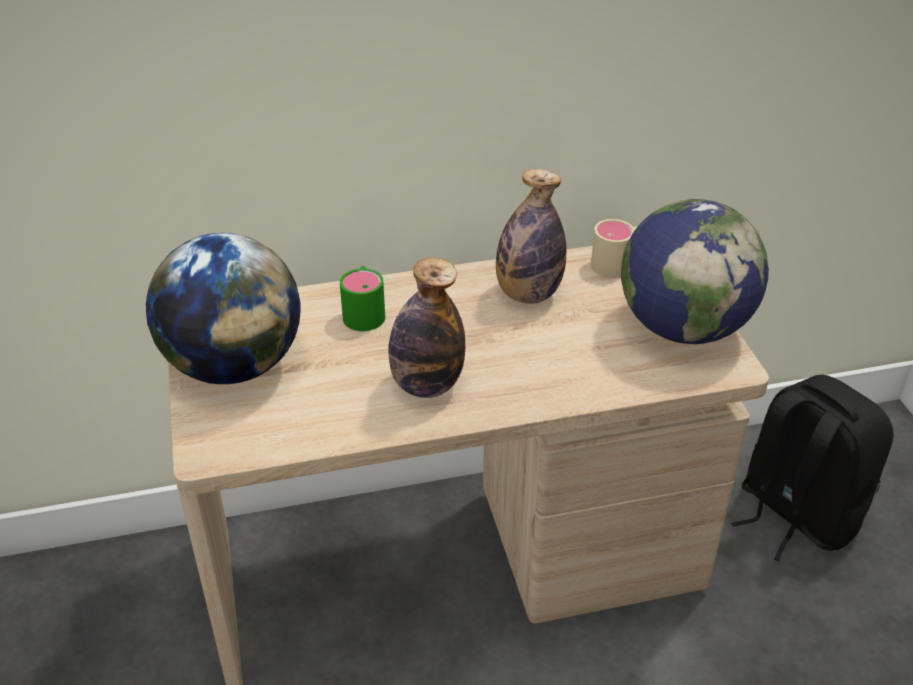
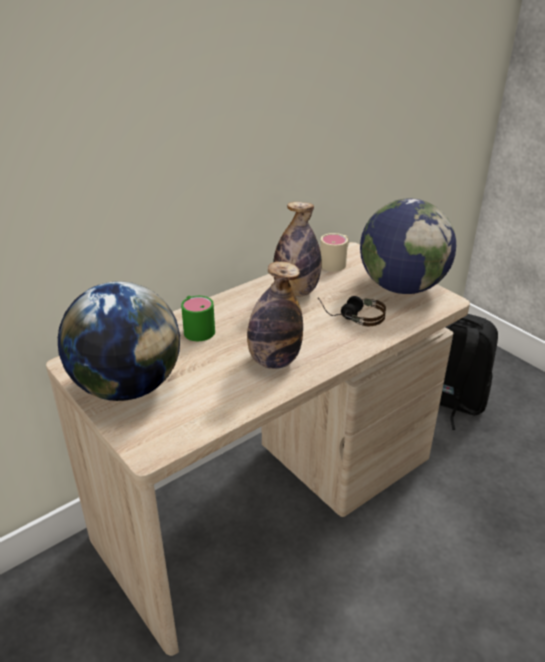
camera: 25 degrees left, 5 degrees down
none -> headphones [318,296,386,326]

